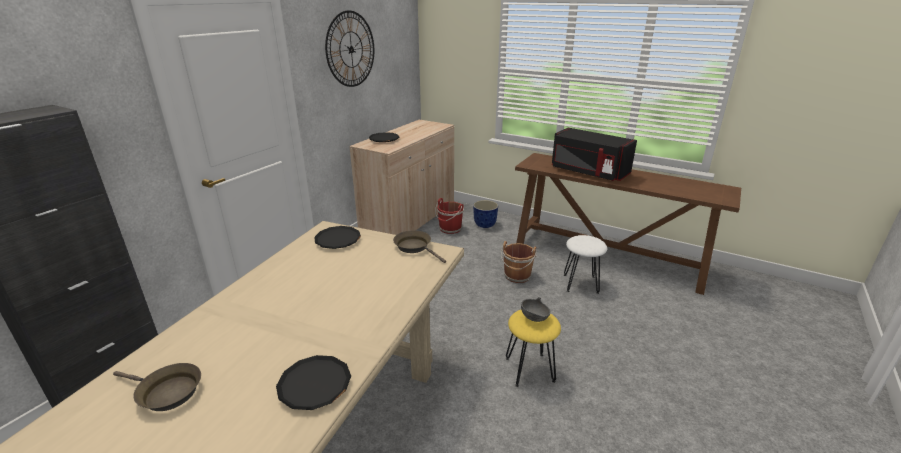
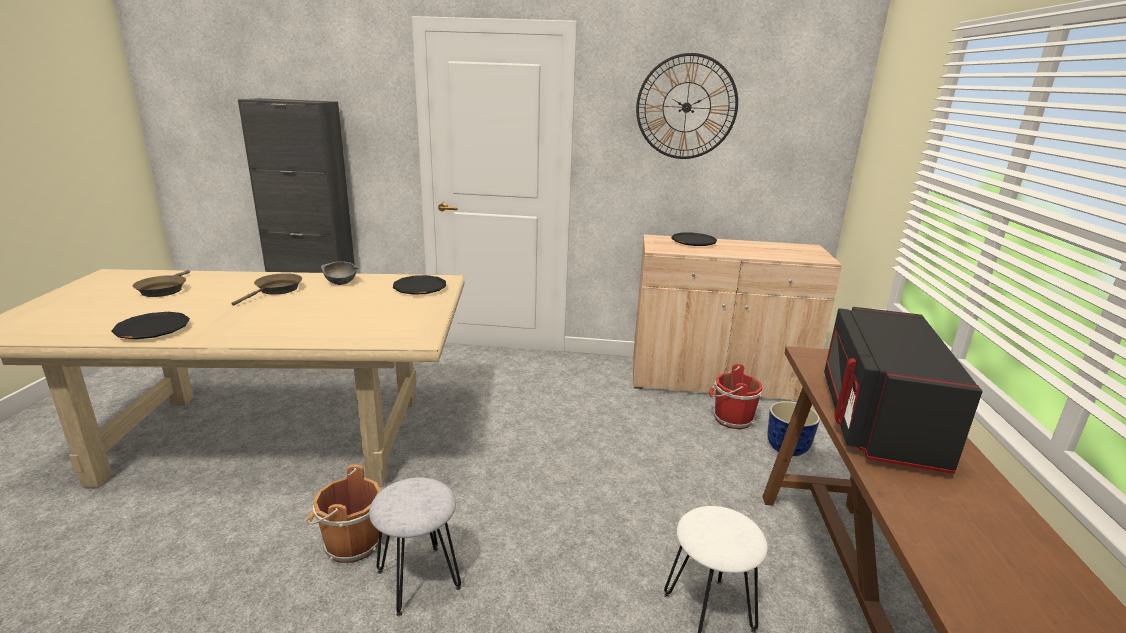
camera: 65 degrees right, 5 degrees down
brown frying pan [393,230,446,263] -> brown frying pan moved to [231,273,302,306]
brown bucket [501,241,537,283] -> brown bucket moved to [306,465,381,563]
yellow stool [506,310,561,387] -> grey stool [369,477,461,616]
grey bowl [521,297,551,322] -> grey bowl moved to [321,261,359,285]

